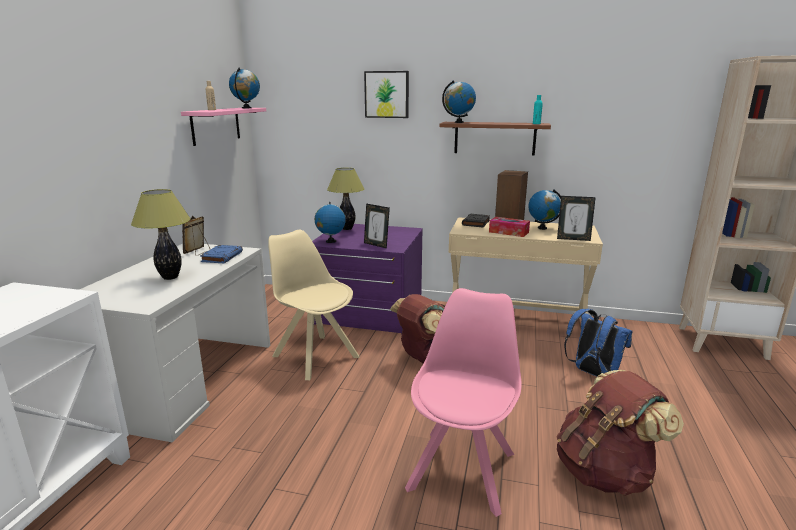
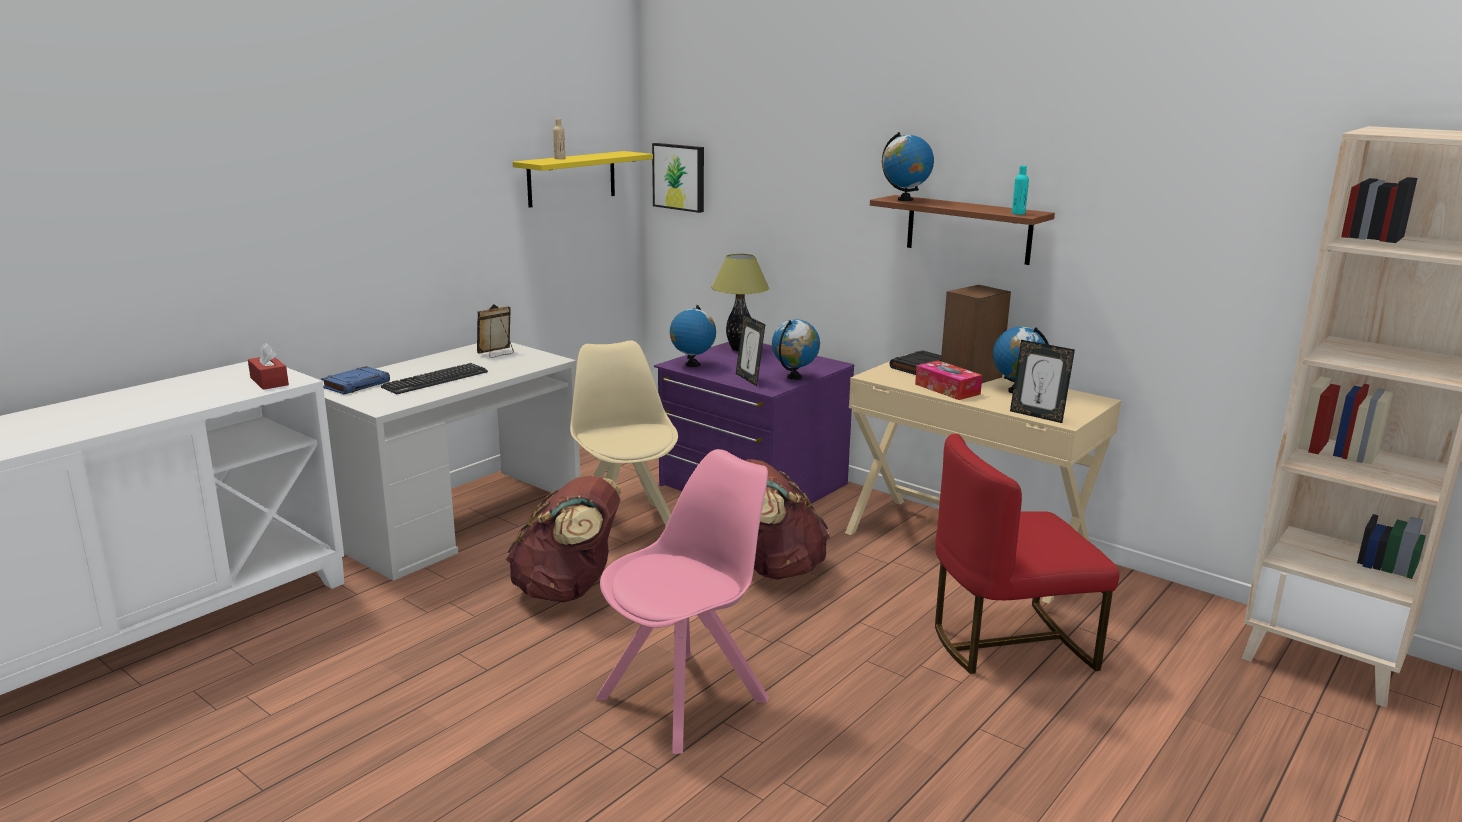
camera: 25 degrees right, 0 degrees up
table lamp [131,189,191,280] -> keyboard [381,363,488,394]
pink shelf [181,108,266,146] -> yellow shelf [513,151,653,208]
blue book [200,245,243,263] -> blue book moved to [321,366,390,394]
globe [229,68,260,108] -> globe moved to [772,319,820,380]
picture [364,71,409,118] -> picture moved to [652,143,704,213]
brown backpack [557,370,684,496] -> brown backpack moved to [506,475,621,602]
blue backpack [564,309,632,377] -> red chair [935,434,1119,674]
none -> red tissue box [248,343,289,390]

